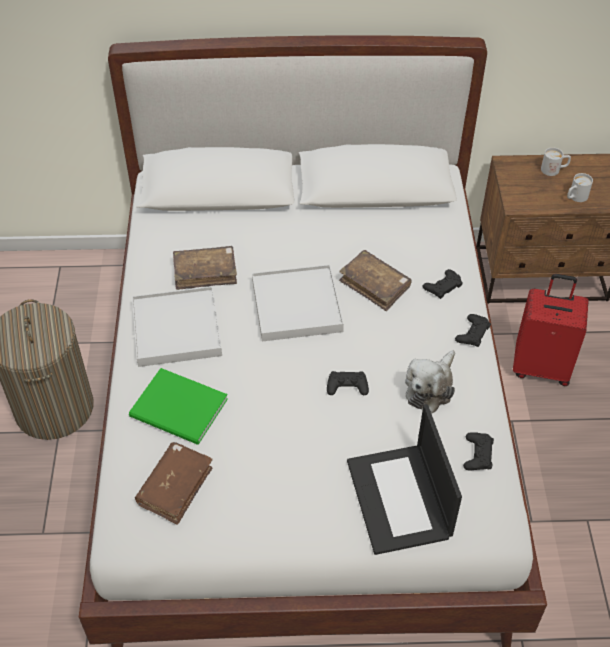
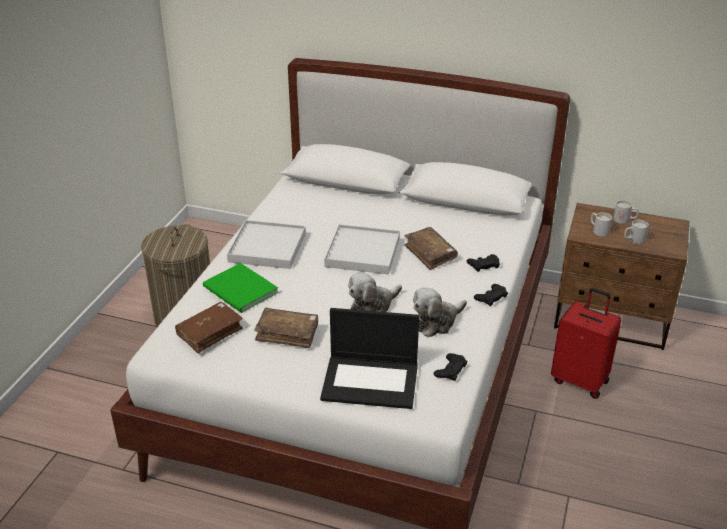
camera: 20 degrees right, 15 degrees down
brown book [173,246,237,290] -> brown book moved to [254,308,318,348]
black game controller [327,371,369,395] -> plush toy [348,273,402,312]
laptop [347,404,462,555] -> laptop turned 90 degrees counterclockwise [320,308,419,409]
none -> white mug [591,212,612,237]

